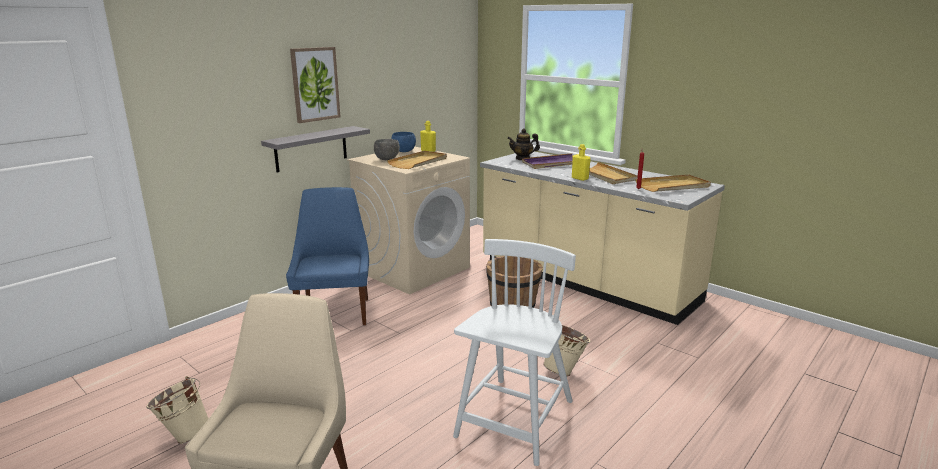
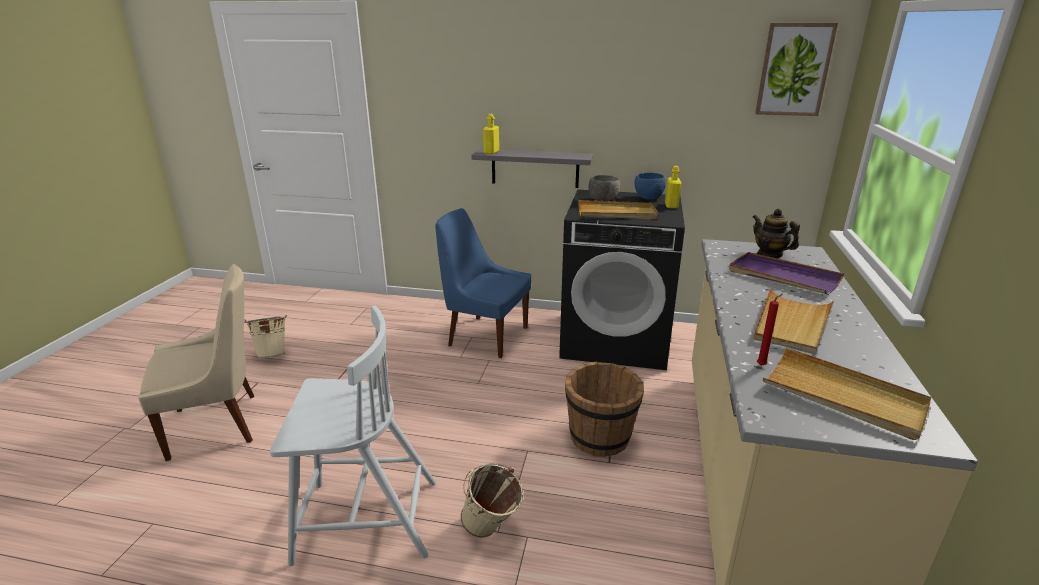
camera: 60 degrees right, 5 degrees up
blue chair [286,187,369,325] -> blue chair turned 120 degrees counterclockwise [435,208,531,358]
picture [290,47,340,123] -> picture moved to [755,23,838,116]
beige washing machine [347,147,470,294] -> black washing machine [559,190,685,370]
yellow bottle [572,144,591,181] -> yellow bottle moved to [483,114,499,154]

